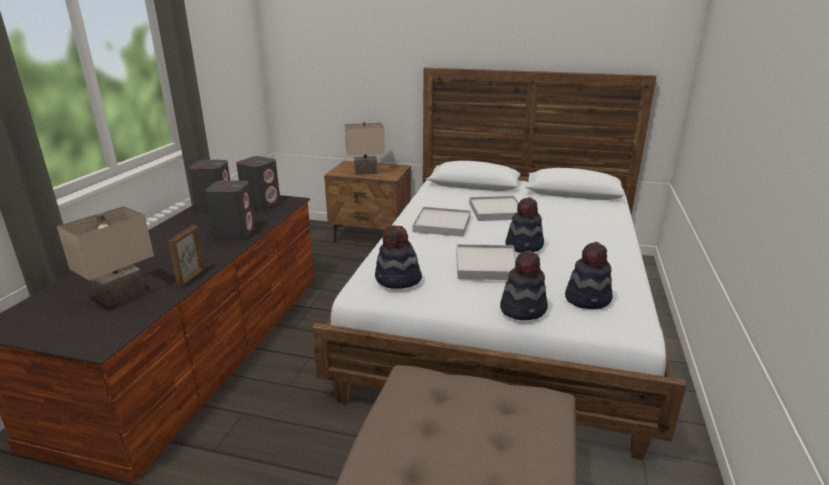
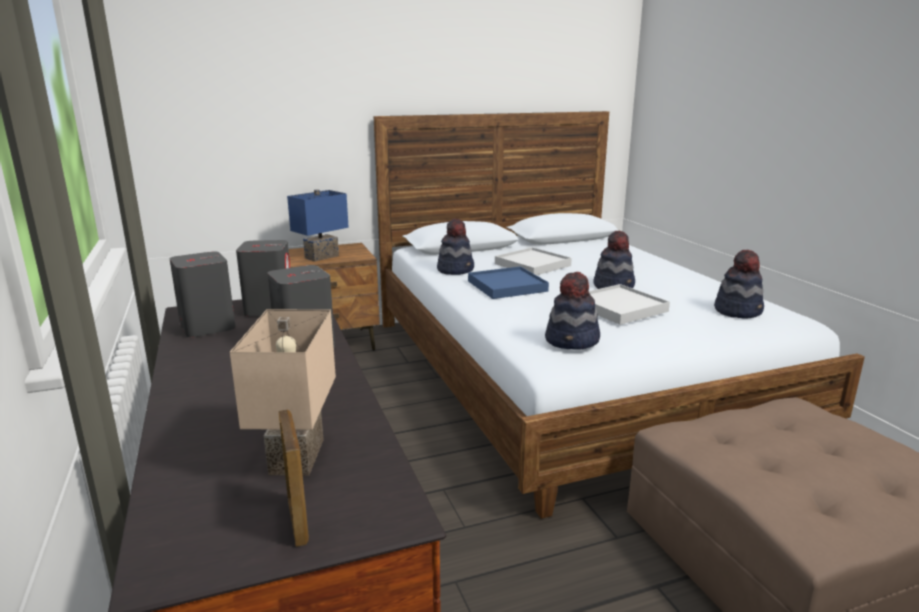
camera: 35 degrees left, 5 degrees down
picture frame [168,225,205,288] -> picture frame moved to [279,409,309,547]
beige table lamp [345,122,385,175] -> blue table lamp [287,189,349,261]
white tray [413,207,471,237] -> blue tray [468,266,549,299]
hat [500,250,548,320] -> hat moved to [437,218,474,275]

